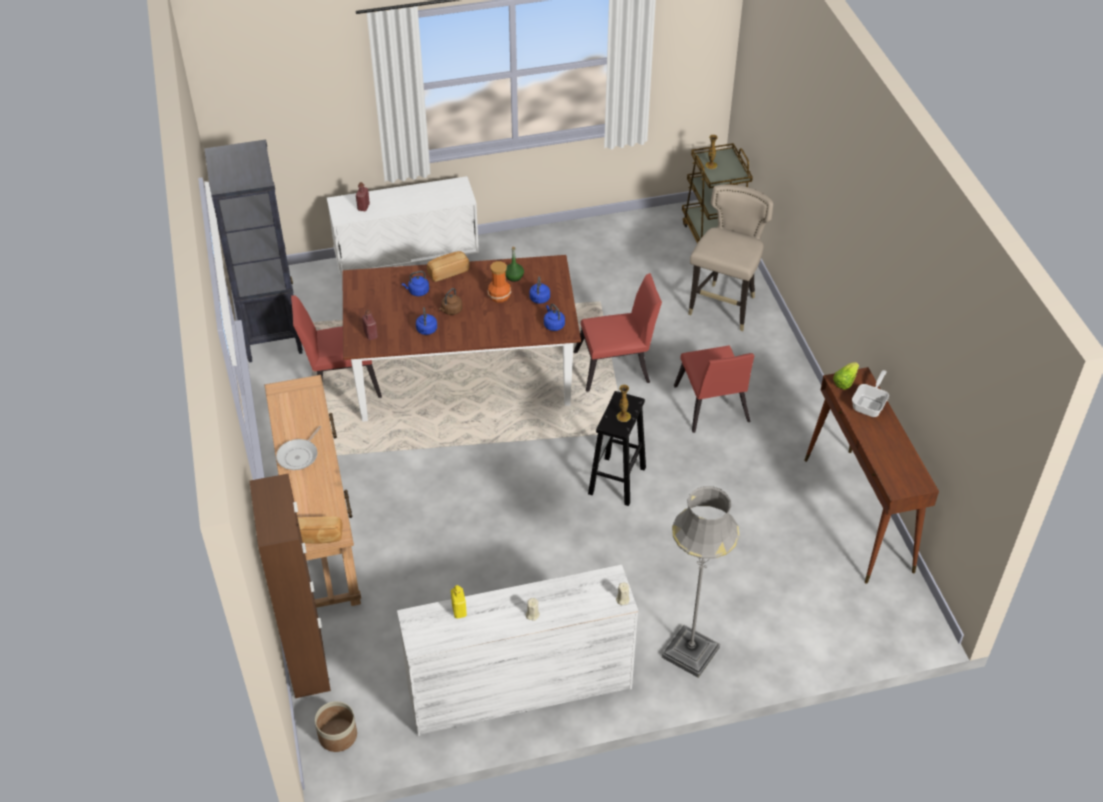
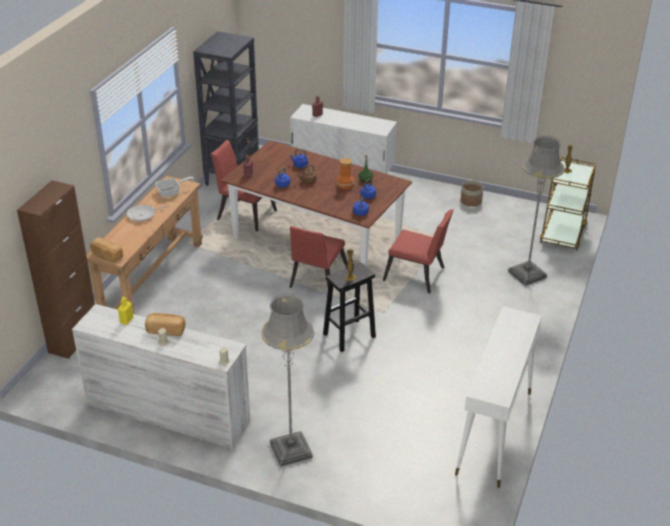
camera: 35 degrees right, 10 degrees down
planter [315,701,357,752] -> planter moved to [461,180,484,207]
bread [427,251,470,282] -> bread moved to [145,313,186,336]
red chair [674,345,754,433] -> red chair moved to [289,226,348,288]
beige stool [688,184,773,331] -> grey floor lamp [508,136,565,286]
brown console table [804,367,939,584] -> white console table [455,306,542,488]
lettuce [833,362,859,390] -> none
frying pan [852,370,889,417] -> frying pan moved to [155,177,194,197]

